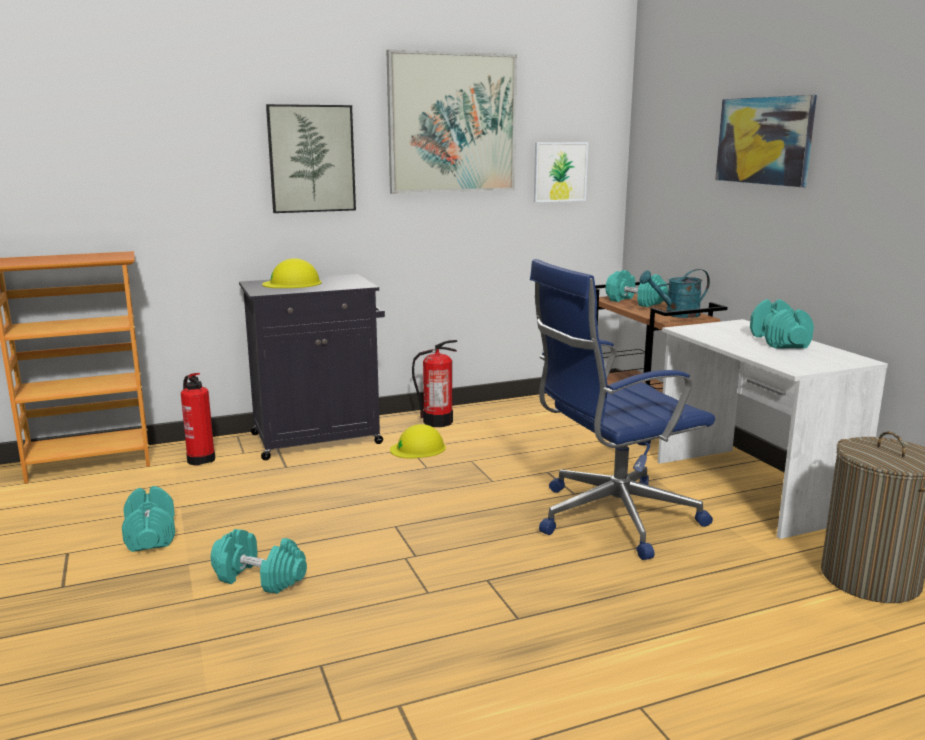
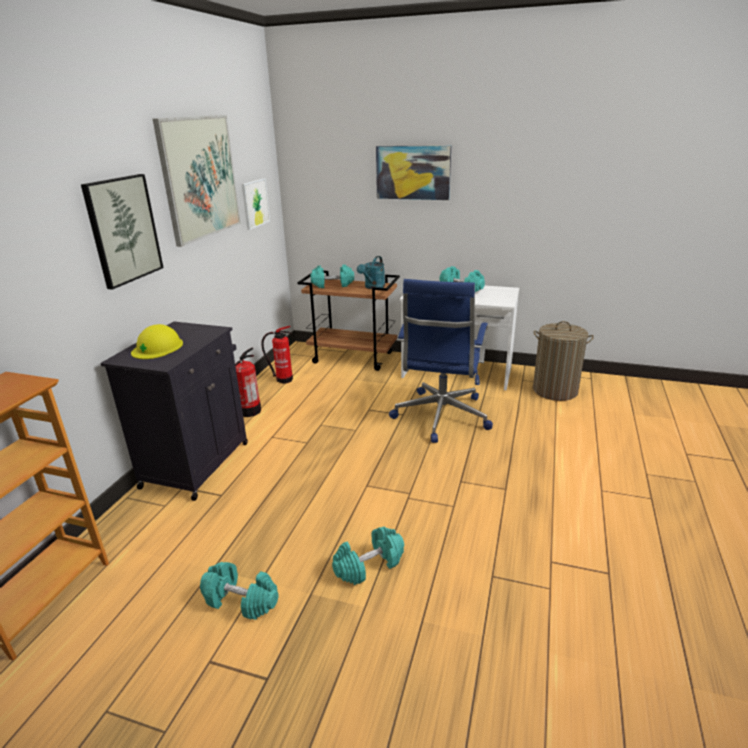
camera: 50 degrees left, 10 degrees up
fire extinguisher [181,373,215,466] -> fire extinguisher moved to [261,326,293,384]
yellow hard hat [390,424,446,459] -> none

